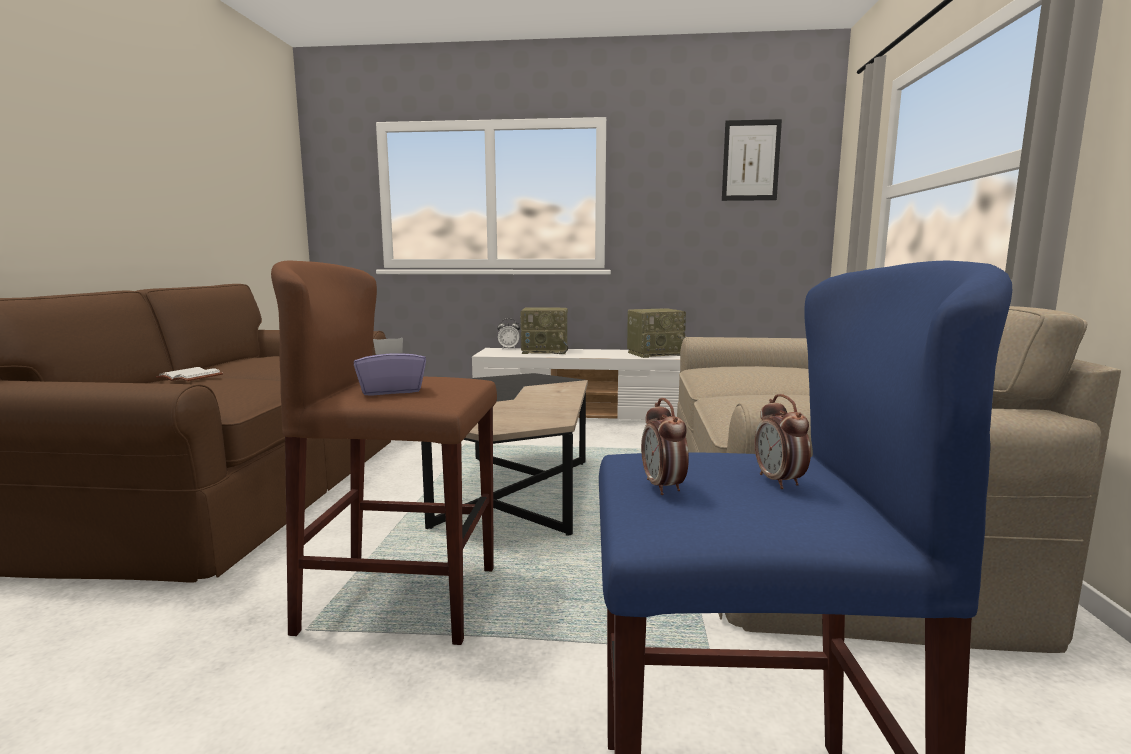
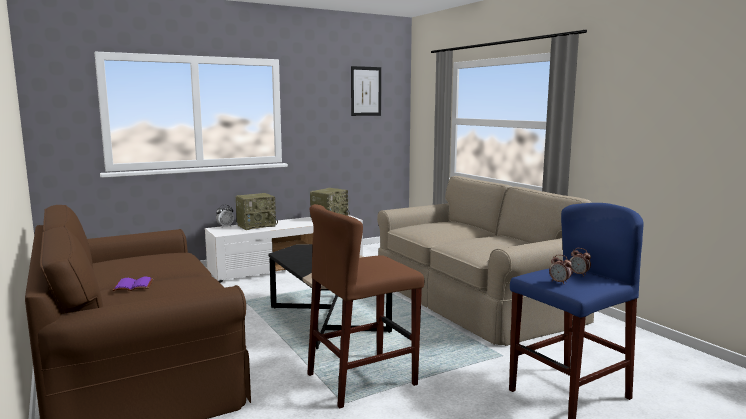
camera: 35 degrees left, 0 degrees up
white book [156,367,223,381] -> purple book [112,277,153,291]
purple tissue box [354,338,426,395] -> none

